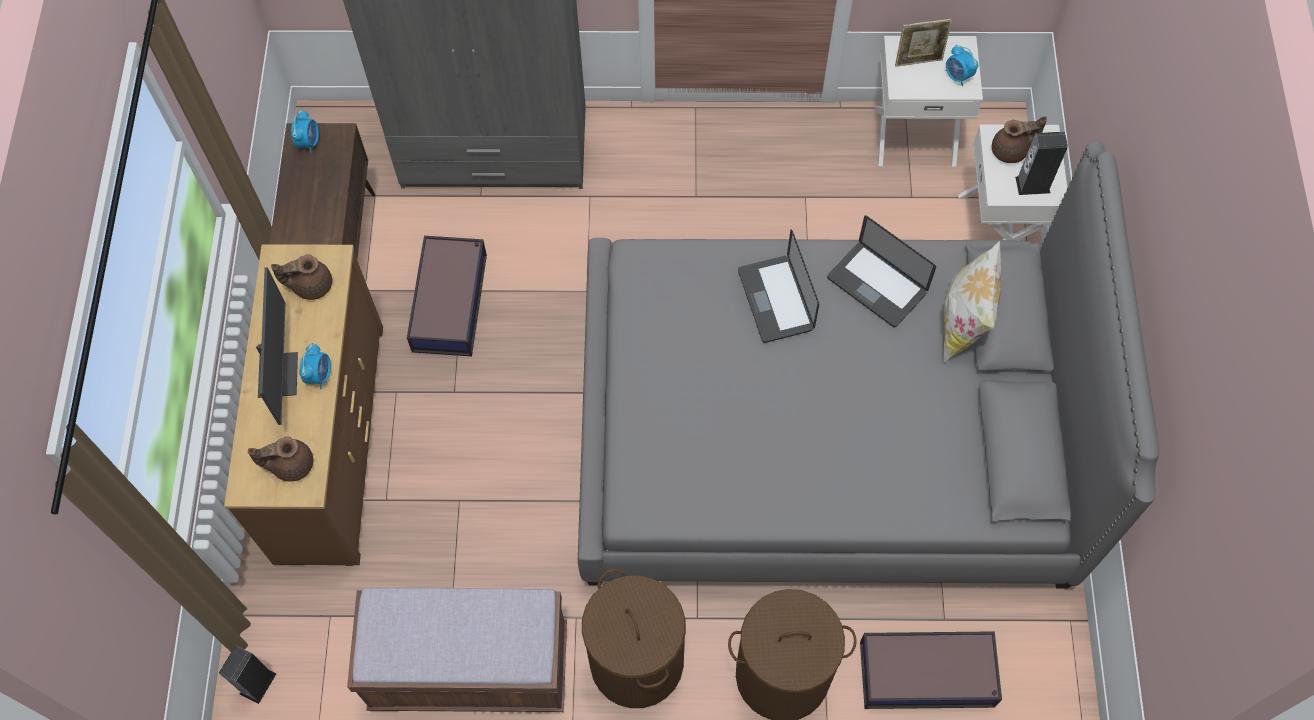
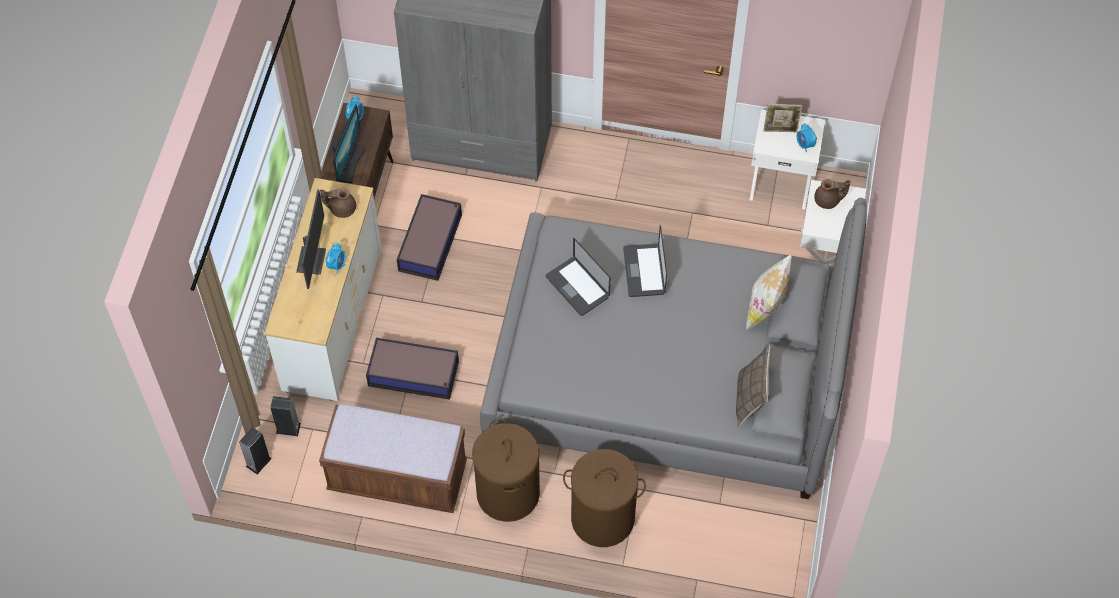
camera: 10 degrees right, 5 degrees down
brown dresser [224,244,383,566] -> white dresser [264,178,382,401]
brown teapot [248,437,314,482] -> none
laptop [827,216,936,327] -> laptop moved to [546,238,611,316]
storage box [860,631,1002,709] -> storage box moved to [366,338,459,400]
speaker [1015,132,1068,195] -> speaker moved to [270,396,301,436]
none -> monitor [332,105,366,183]
none -> pillow [736,344,770,427]

